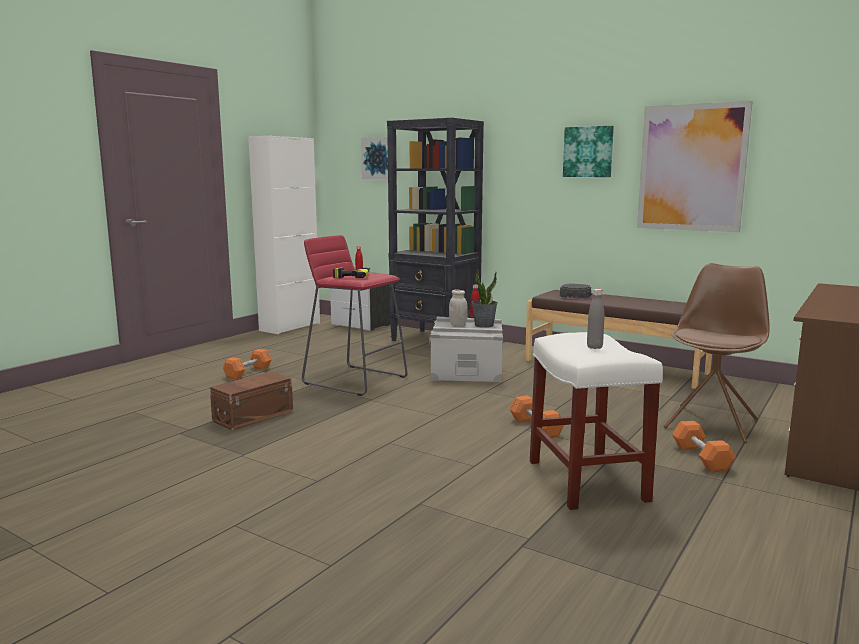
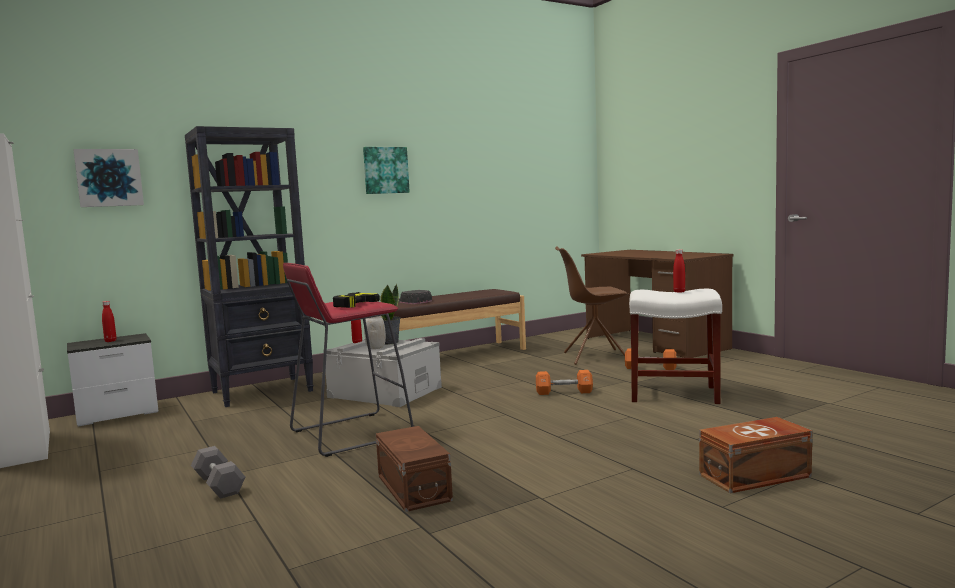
camera: 65 degrees left, 5 degrees down
orange dumbbell [223,349,272,380] -> grey dumbbell [191,446,245,499]
grey bottle [587,289,605,349] -> red bottle [673,249,685,293]
picture [637,101,753,232] -> none
brown chair [663,263,770,443] -> brown chair turned 60 degrees counterclockwise [555,246,630,365]
none -> brown storage box [699,417,812,493]

